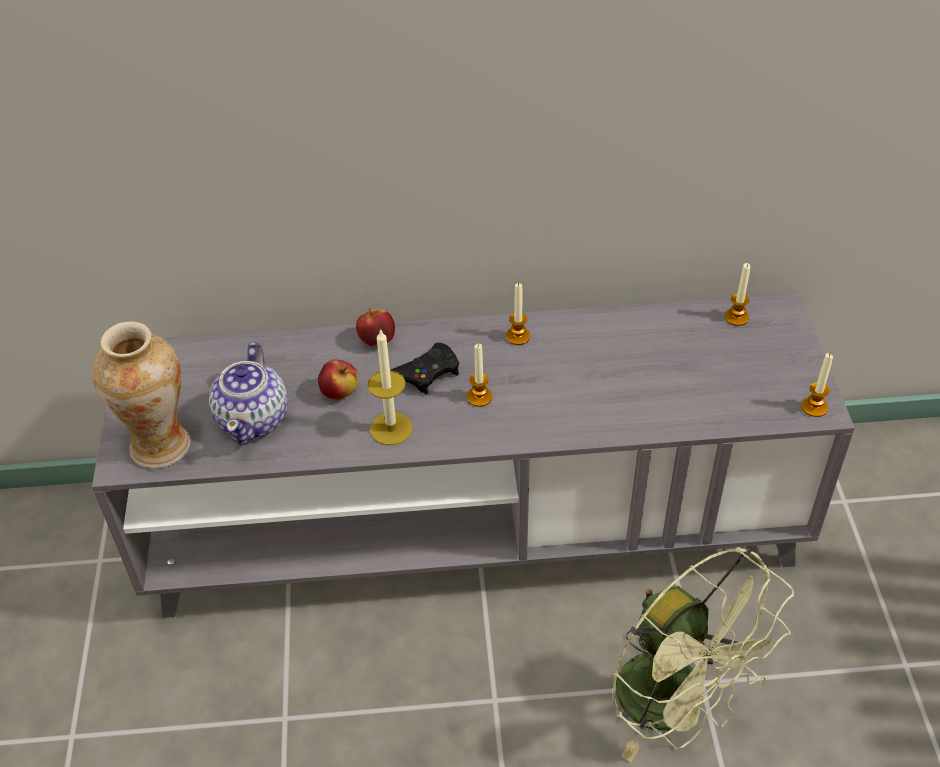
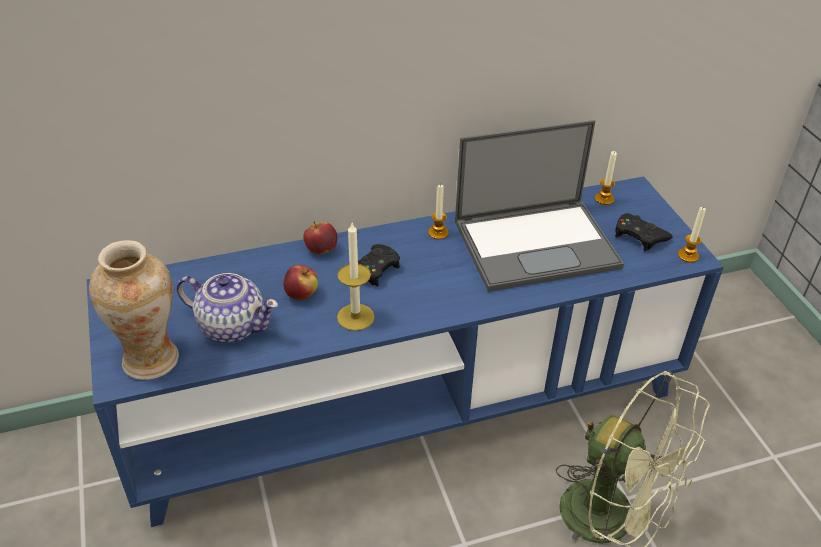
camera: 15 degrees left, 5 degrees down
grey tv stand [92,292,855,618] -> blue tv stand [87,176,724,527]
teapot [209,342,288,445] -> teapot turned 60 degrees counterclockwise [177,273,279,343]
candle [467,344,492,407] -> none
none -> laptop [455,120,624,292]
none -> black game controller [615,213,673,251]

